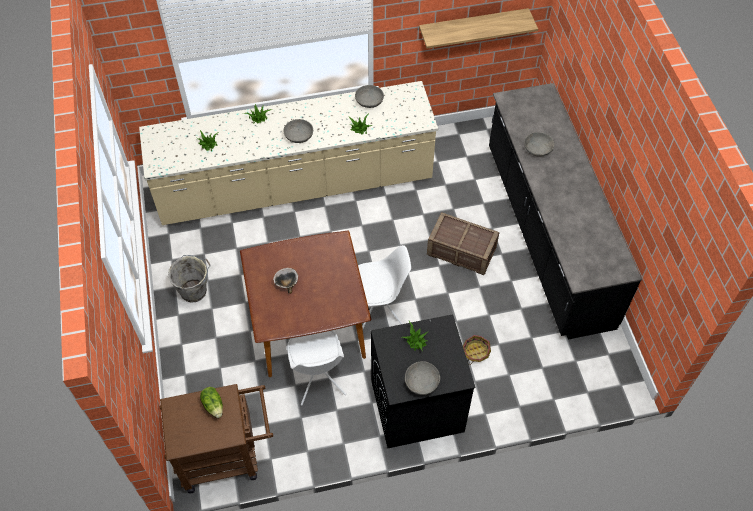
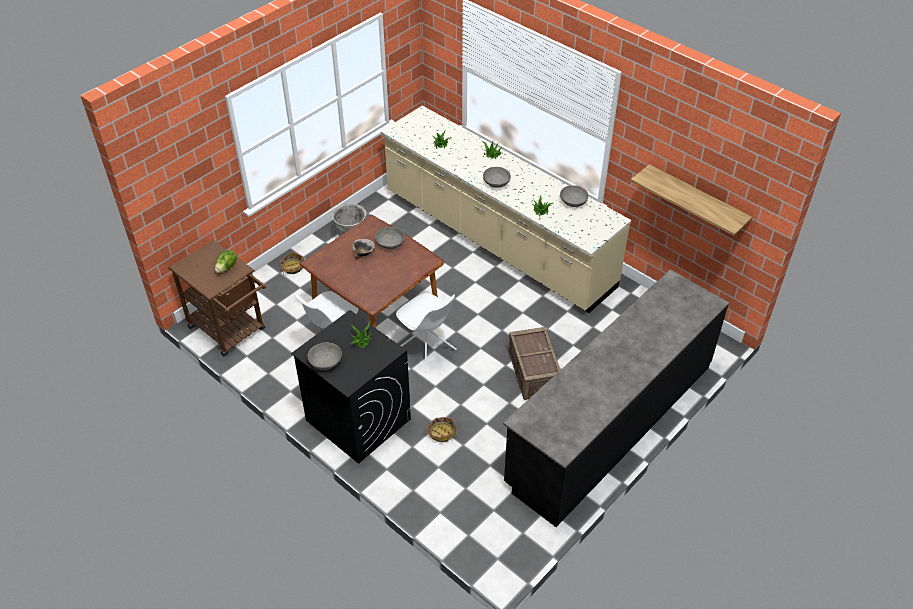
camera: 55 degrees right, 10 degrees down
grey bowl [524,132,554,157] -> grey bowl moved to [375,227,404,249]
none -> basket [279,252,305,275]

